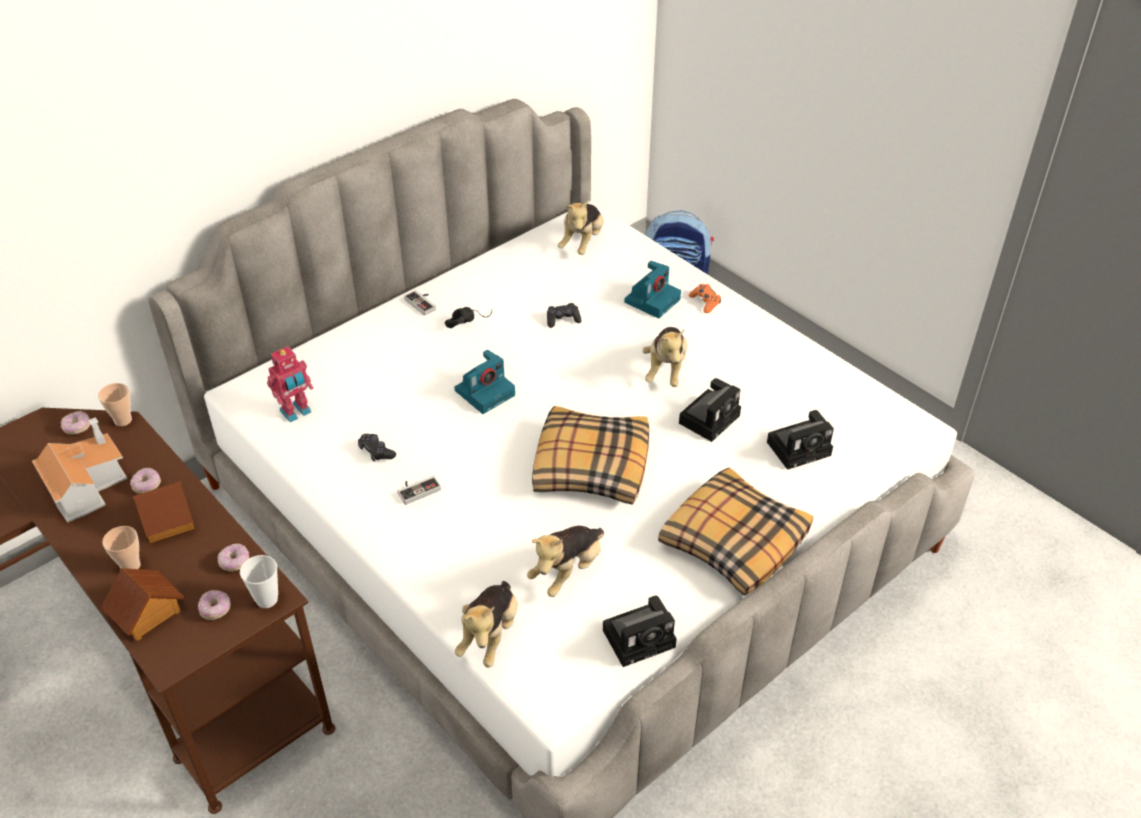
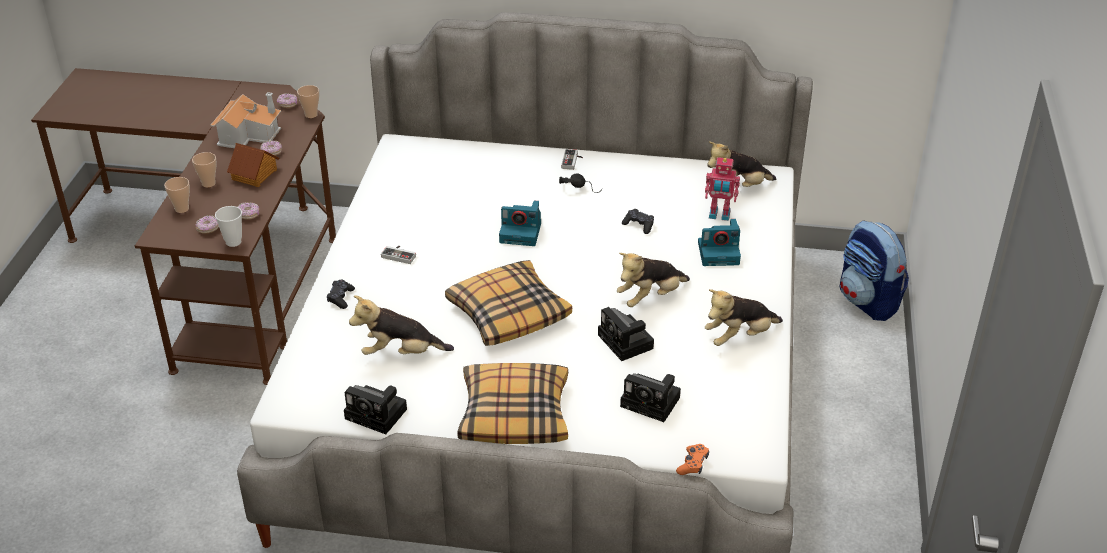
camera: 50 degrees right, 5 degrees down
toy house [101,568,184,641] -> cup [164,177,190,213]
toy robot [267,346,313,422] -> toy robot moved to [705,157,740,221]
black game controller [358,434,396,462] -> black game controller moved to [327,279,355,309]
plush toy [455,581,518,668] -> plush toy moved to [705,289,783,346]
camera [679,378,741,442] -> camera turned 60 degrees clockwise [598,307,654,361]
orange game controller [689,284,721,313] -> orange game controller moved to [676,444,709,475]

